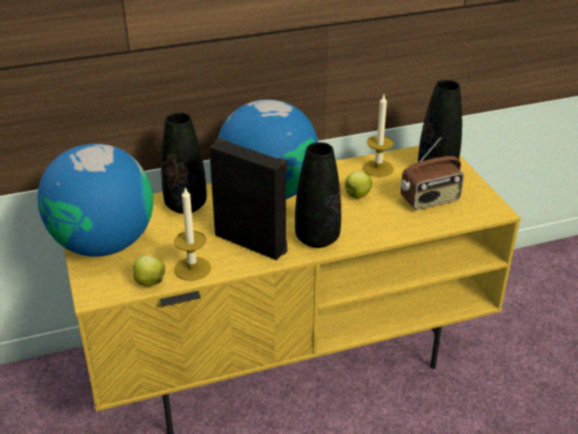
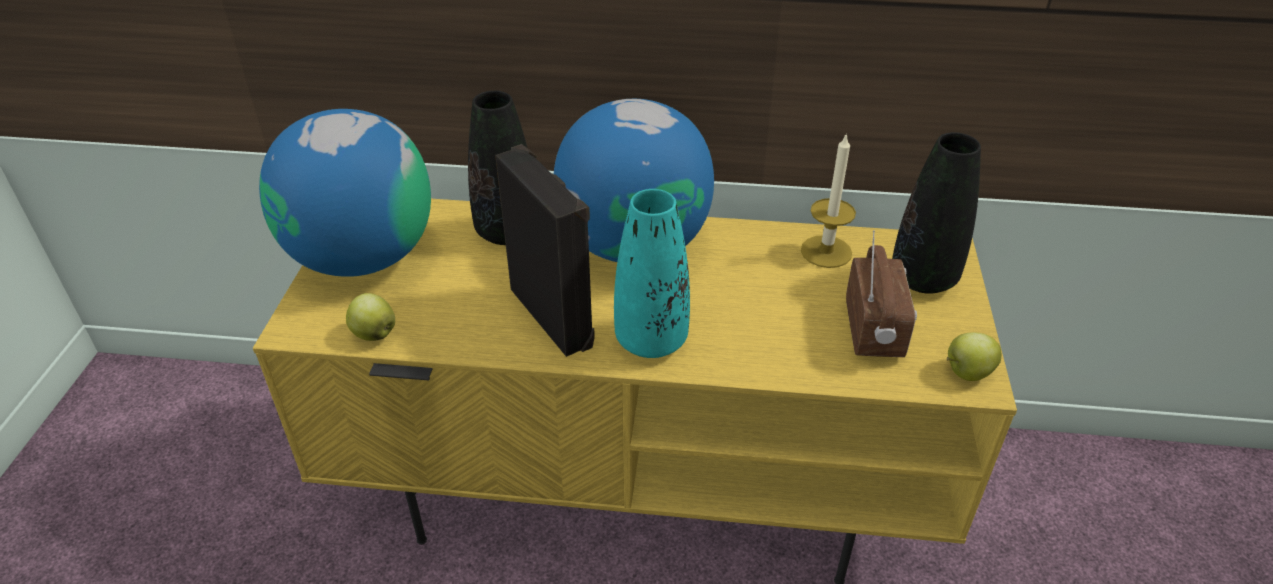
camera: 25 degrees right, 5 degrees up
candle [174,187,211,281] -> none
black vase [295,142,341,248] -> turquoise vase [614,189,690,358]
apple [345,172,372,198] -> apple moved to [947,332,1001,381]
radio [401,137,464,210] -> radio turned 90 degrees counterclockwise [846,231,917,357]

